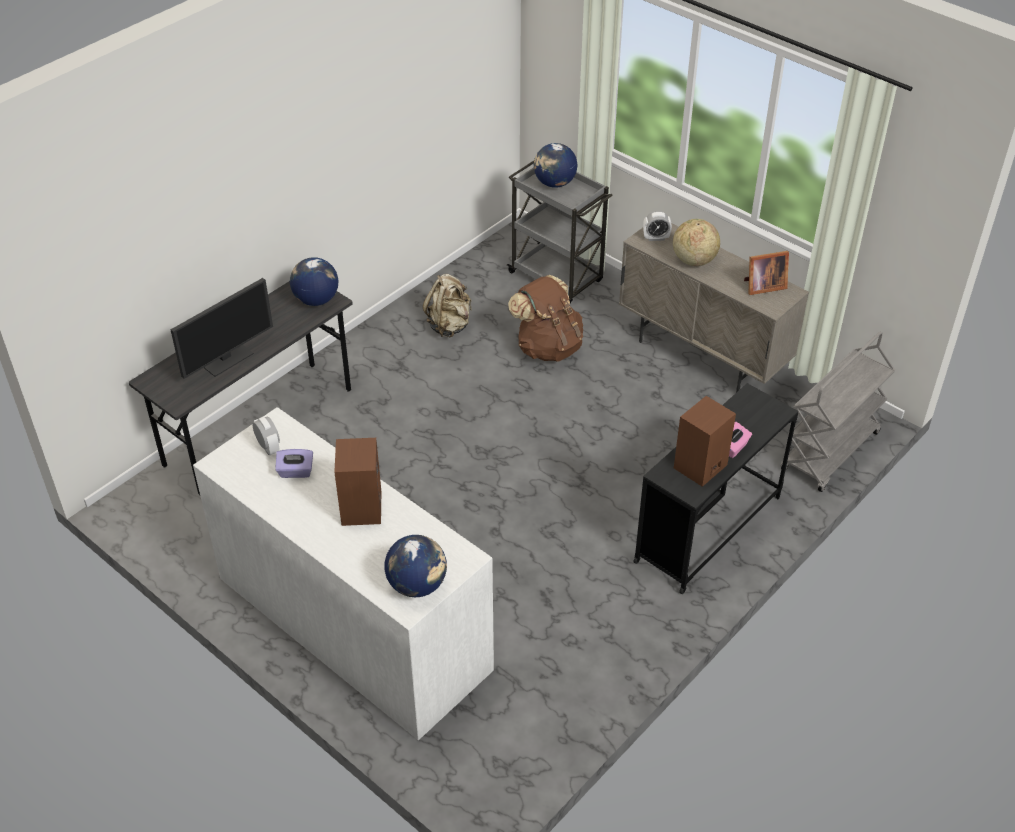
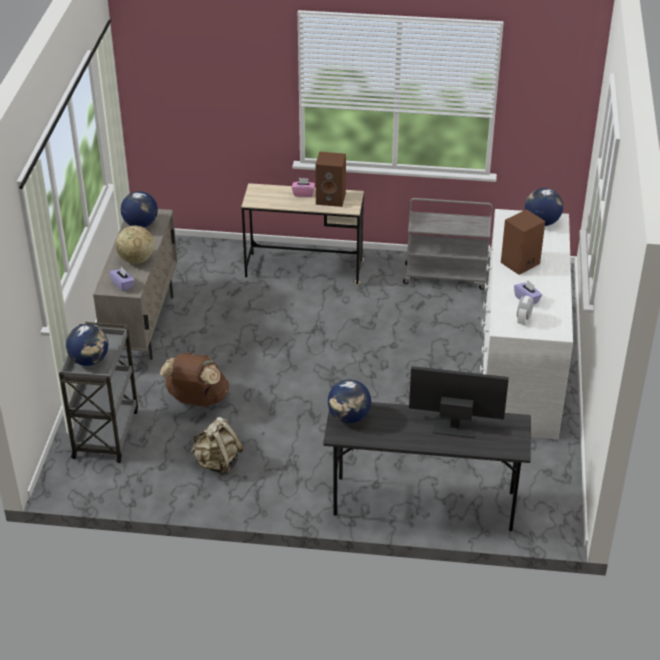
camera: 125 degrees left, 5 degrees down
black desk [633,383,798,594] -> beige desk [241,183,364,285]
alarm clock [643,211,672,241] -> purple tissue box [109,267,135,291]
picture frame [744,251,789,295] -> globe [121,191,158,228]
grey cart [780,332,895,492] -> grey cart moved to [403,198,492,290]

